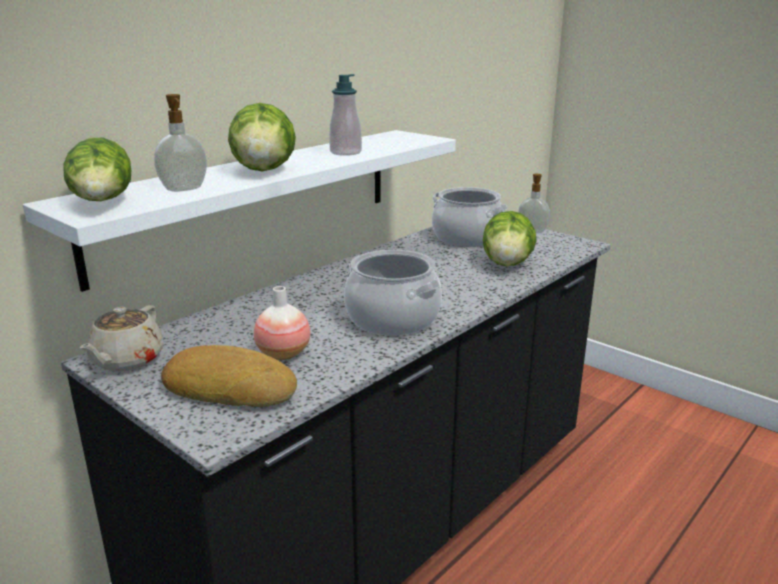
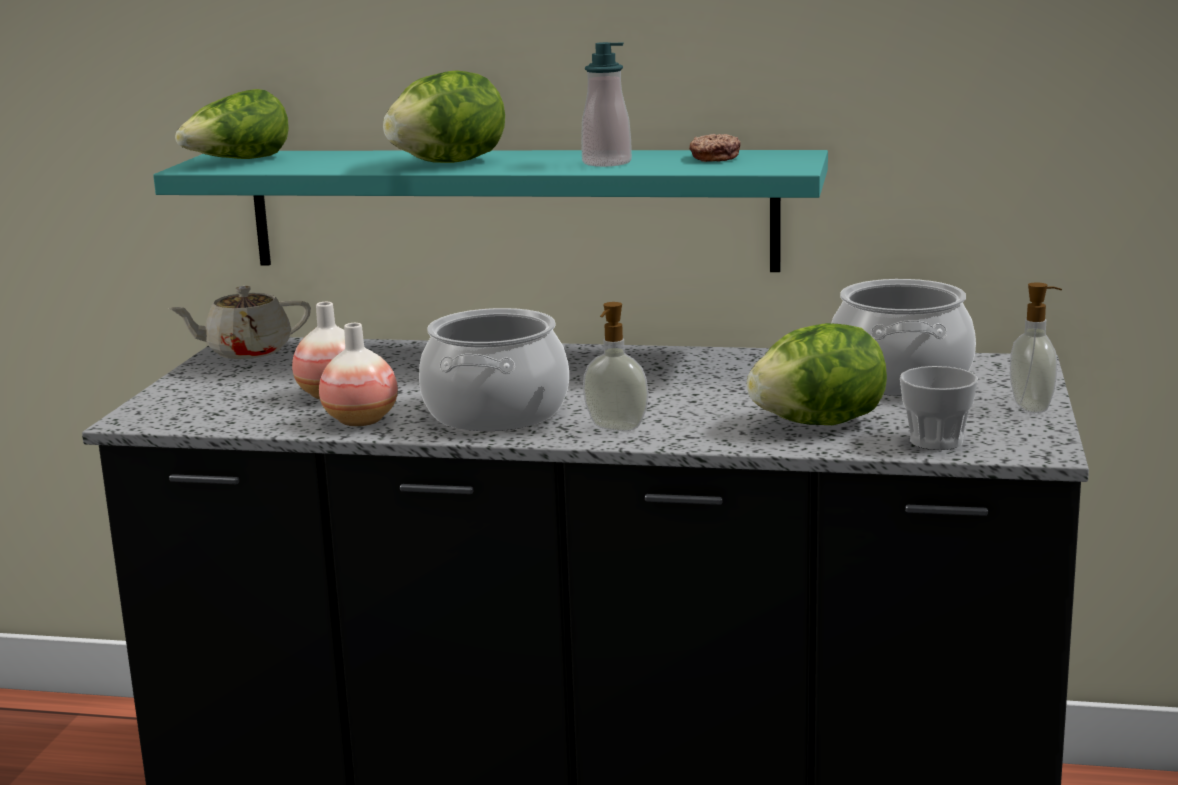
camera: 60 degrees right, 5 degrees down
white shelf [23,130,456,292] -> turquoise shelf [153,150,828,272]
soap dispenser [154,94,207,192] -> soap dispenser moved to [583,302,649,431]
bread [161,345,297,407] -> none
none -> vase [319,323,398,426]
none -> donut [689,134,741,162]
none -> cup [900,366,978,450]

